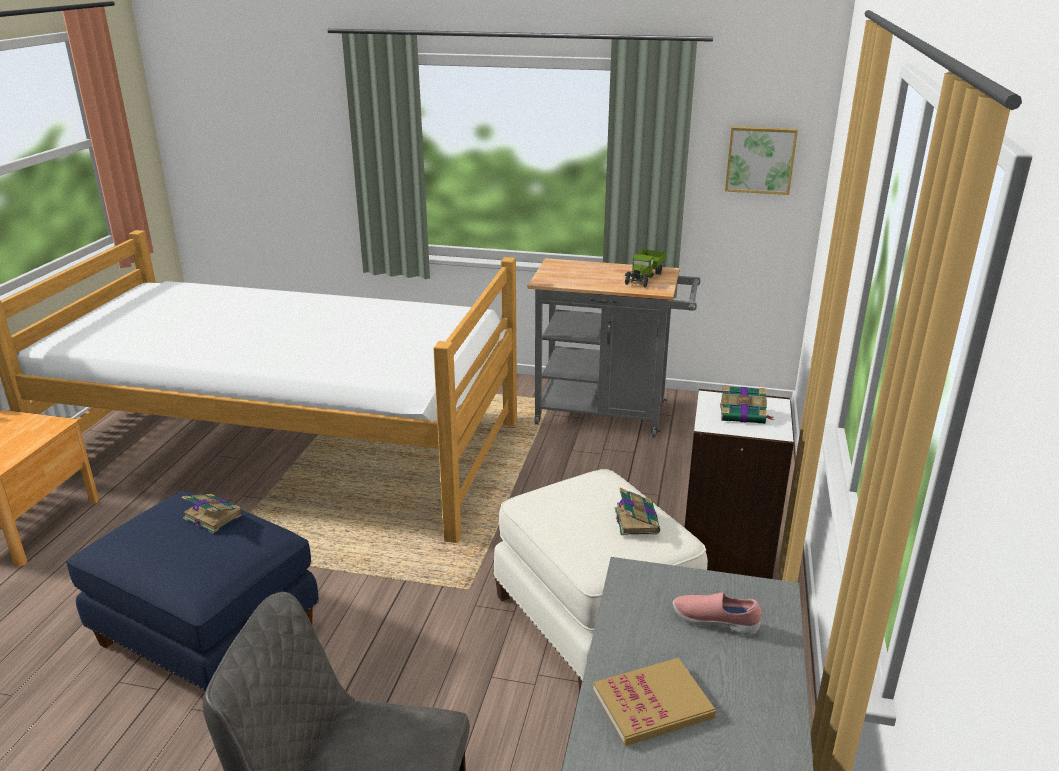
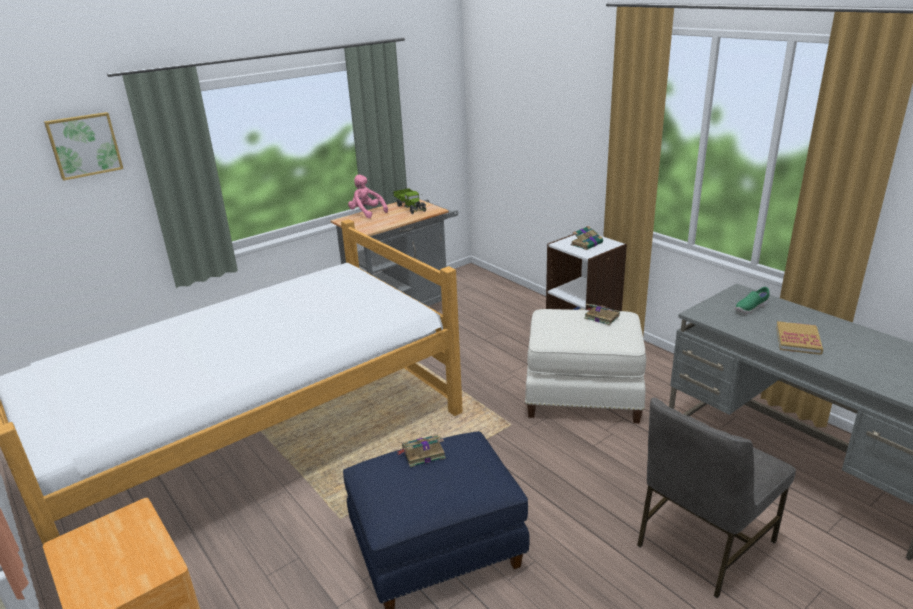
camera: 50 degrees left, 0 degrees up
pink shoe [673,592,762,635] -> green shoe [735,287,769,314]
picture [725,126,798,195] -> picture moved to [44,112,123,181]
none -> pink plush toy [348,175,388,218]

